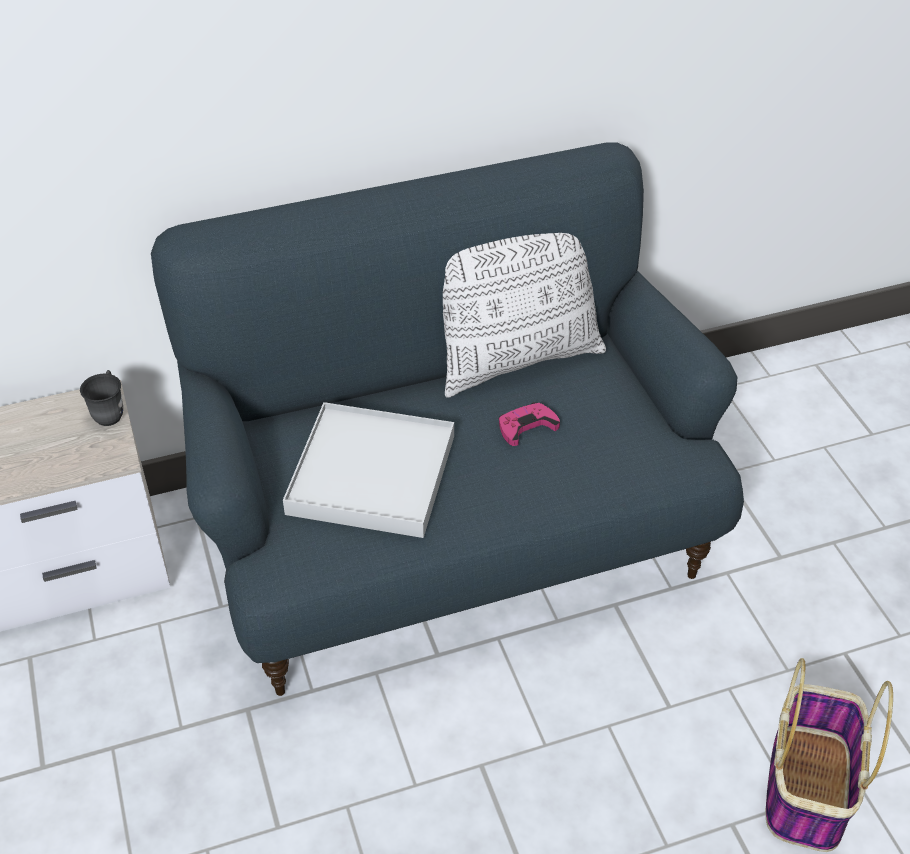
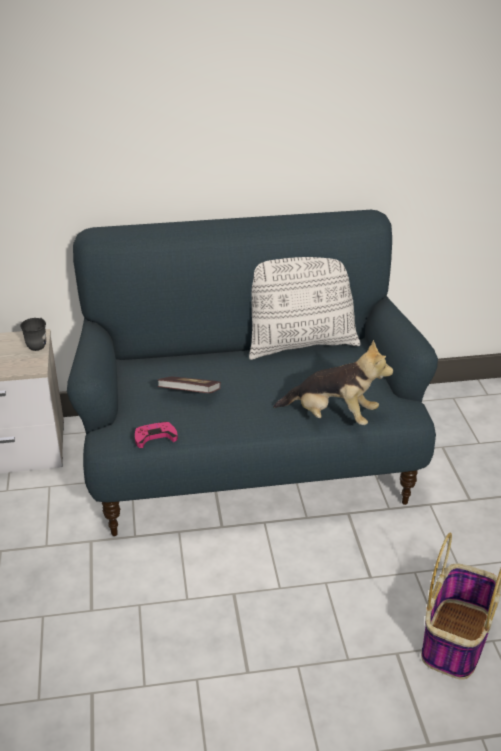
camera: 10 degrees right, 10 degrees down
white tray [283,402,454,538] -> book [158,377,221,393]
pink game controller [499,402,560,446] -> pink game controller moved to [135,421,178,448]
none -> plush toy [273,340,393,425]

